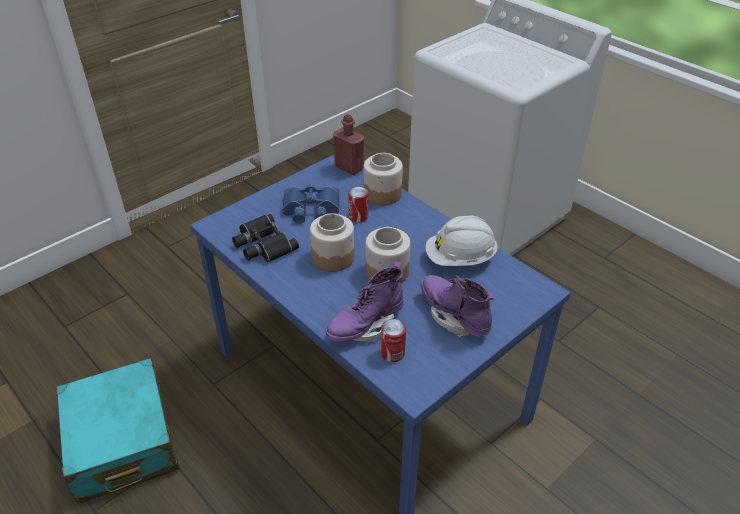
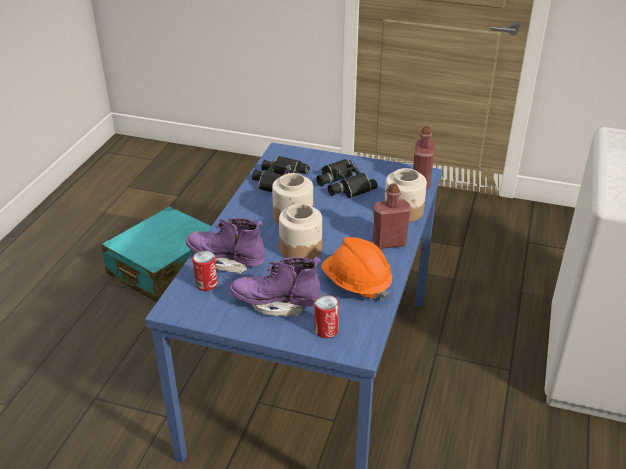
camera: 60 degrees right, 5 degrees down
blue binoculars [282,185,339,224] -> black binoculars [316,159,377,198]
can [348,187,368,223] -> can moved to [314,295,339,338]
purple boot [420,275,494,337] -> purple boot turned 105 degrees counterclockwise [230,257,321,317]
white hard hat [426,216,498,266] -> orange hard hat [321,237,392,300]
none -> red bottle [373,183,411,249]

